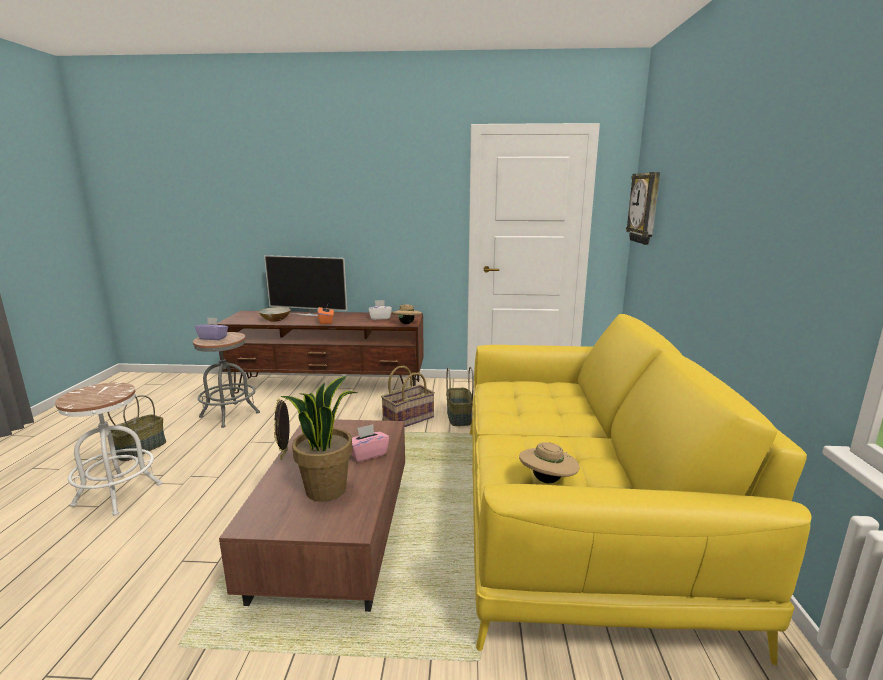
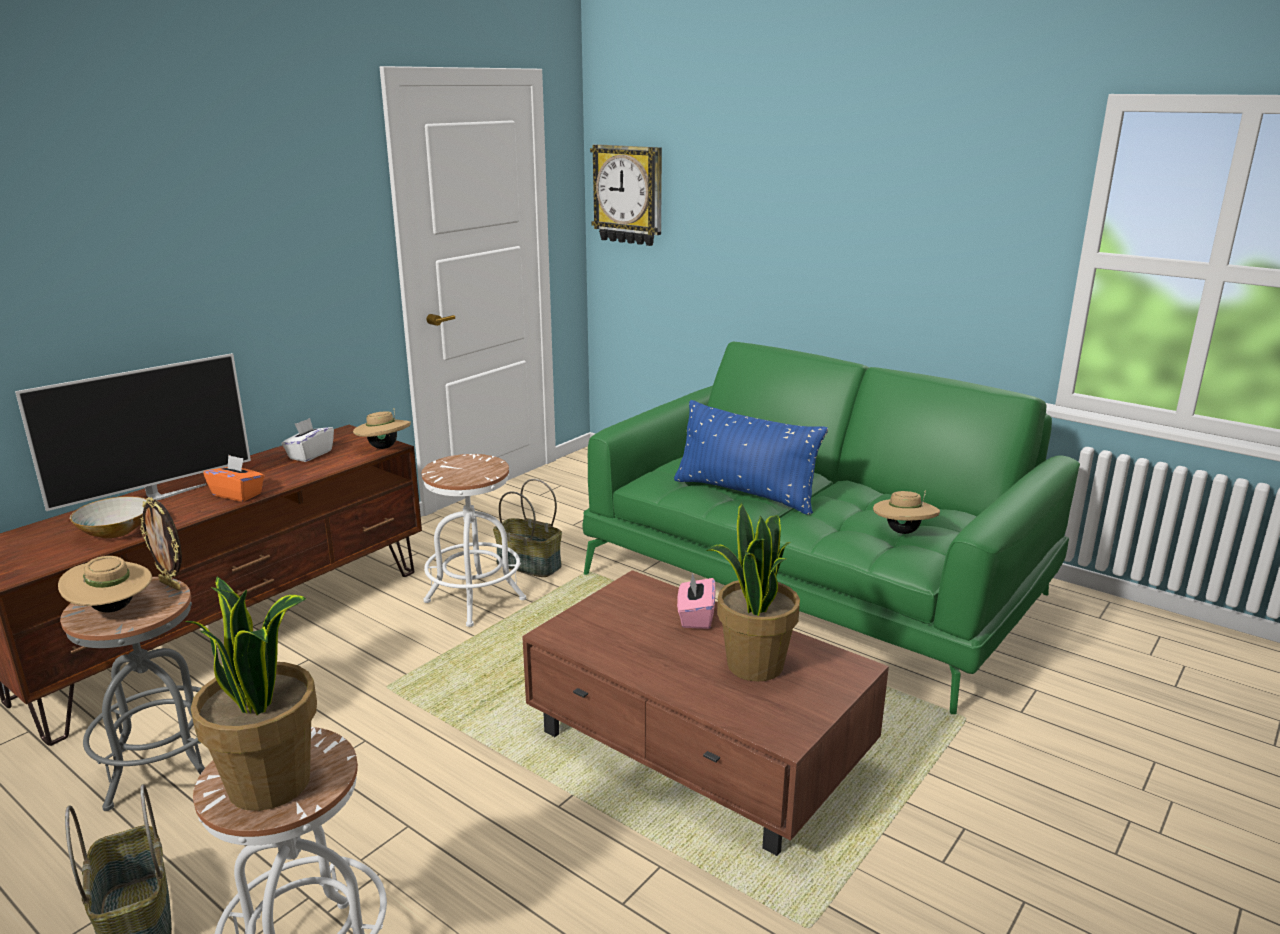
camera: 55 degrees left, 5 degrees up
purple tissue box [195,318,228,340] -> beige hat [58,556,152,612]
picture frame [274,398,289,460] -> picture frame moved to [140,497,182,591]
basket [381,366,435,427] -> white stool [422,454,526,627]
yellow sofa [470,314,812,666] -> green sofa [583,342,1080,714]
none -> potted plant [185,576,317,811]
none -> blue pillow [674,400,828,515]

